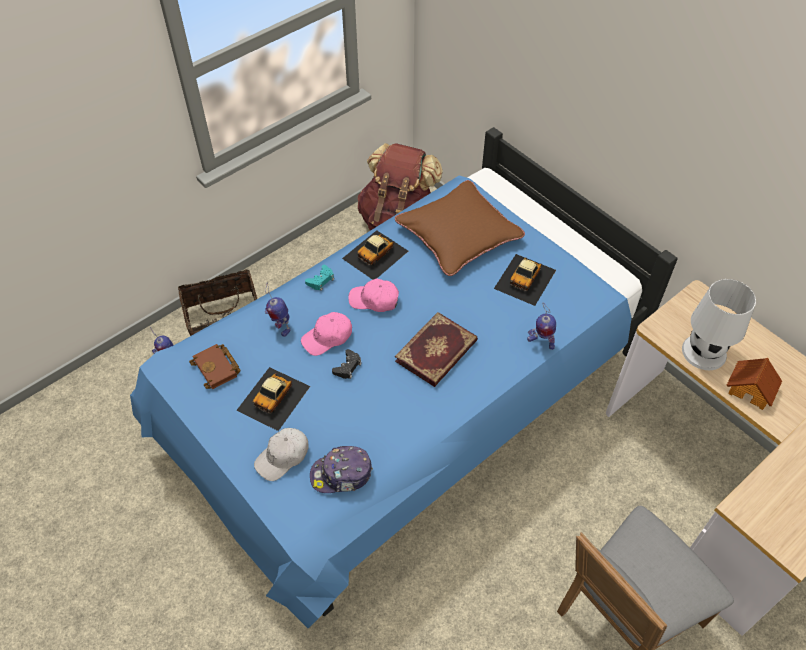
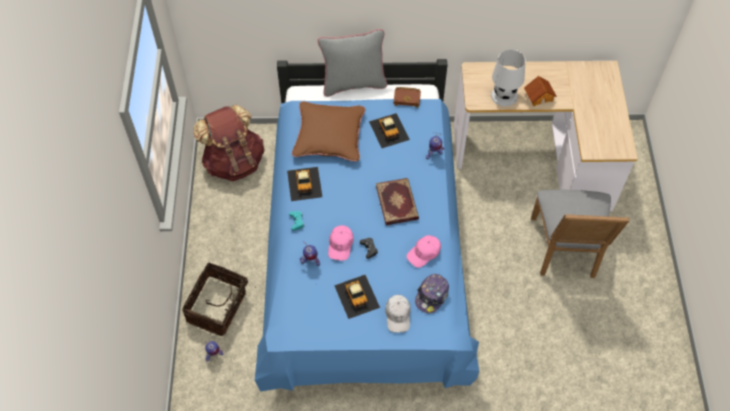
camera: 50 degrees left, 5 degrees up
brown book [189,344,241,389] -> brown book moved to [394,87,421,108]
pink cap [348,278,399,312] -> pink cap moved to [406,235,441,268]
none -> grey pillow [318,29,387,97]

